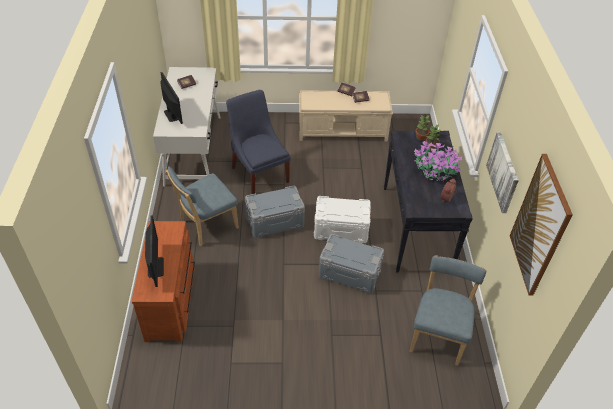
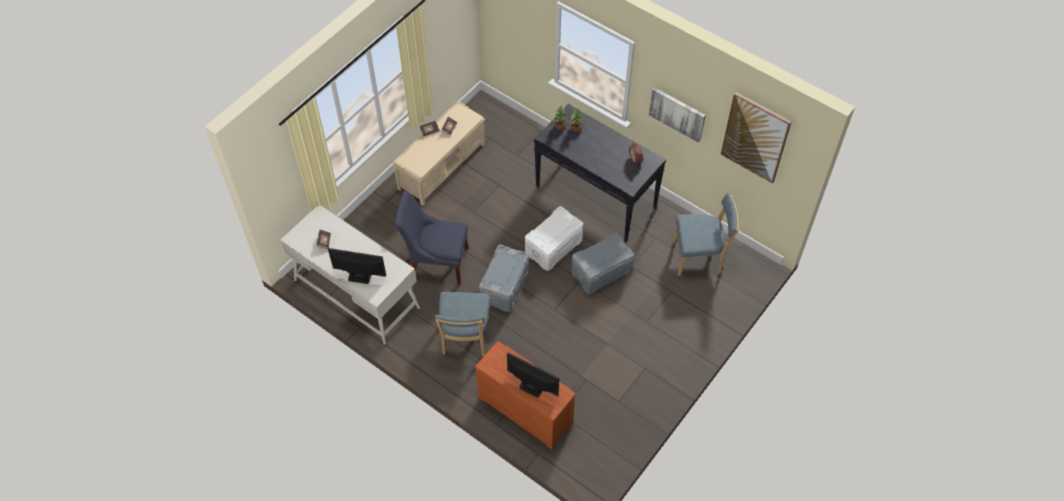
camera: 50 degrees left, 10 degrees up
blue chair [410,255,486,366] -> blue chair turned 120 degrees clockwise [673,193,739,276]
potted plant [414,141,462,181] -> none

